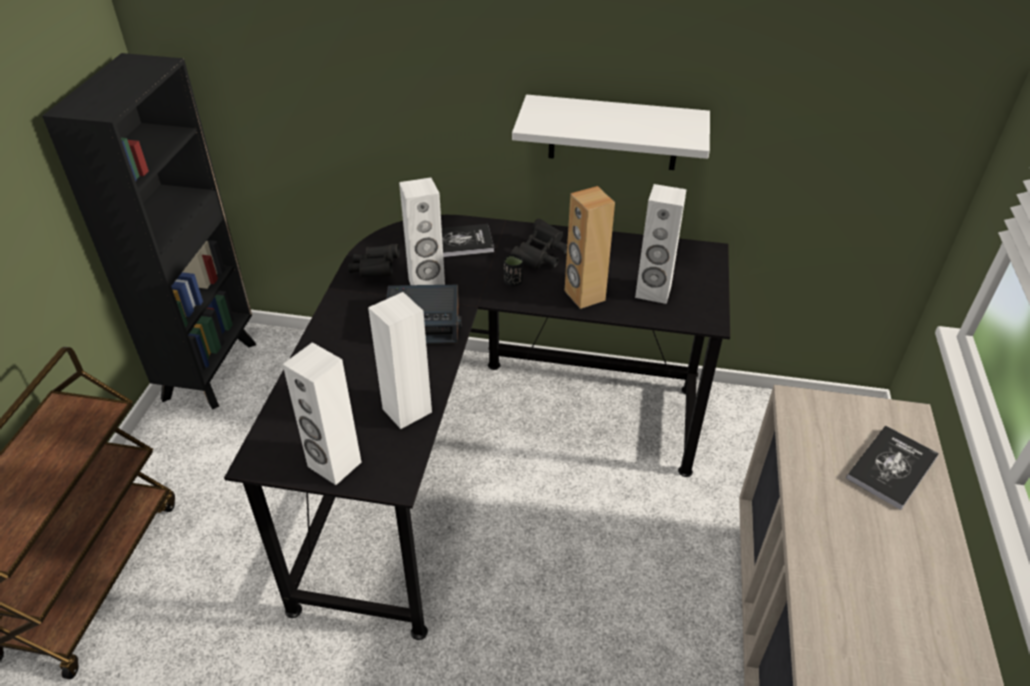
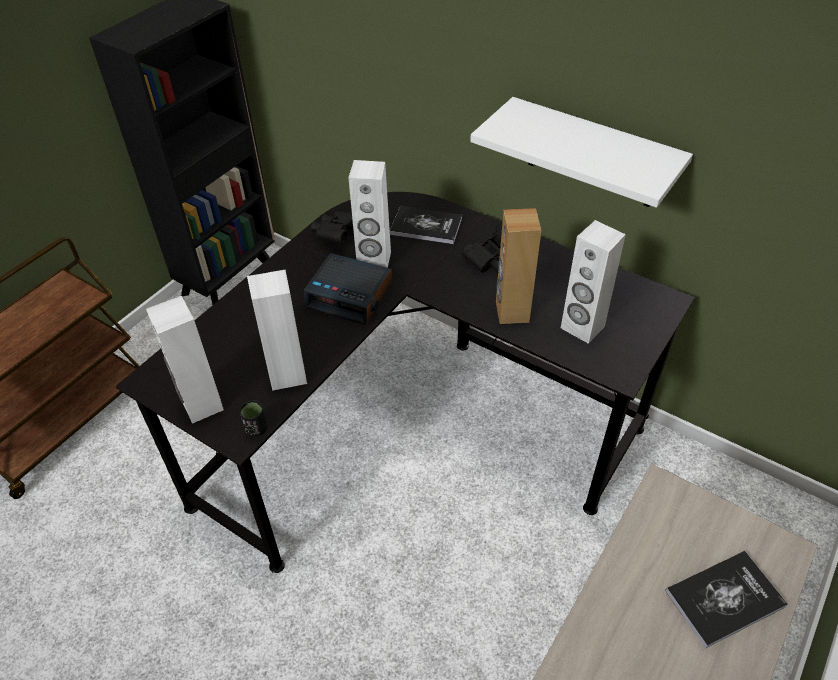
camera: 25 degrees right, 5 degrees up
black cup [504,254,524,286] -> black cup moved to [240,400,267,437]

